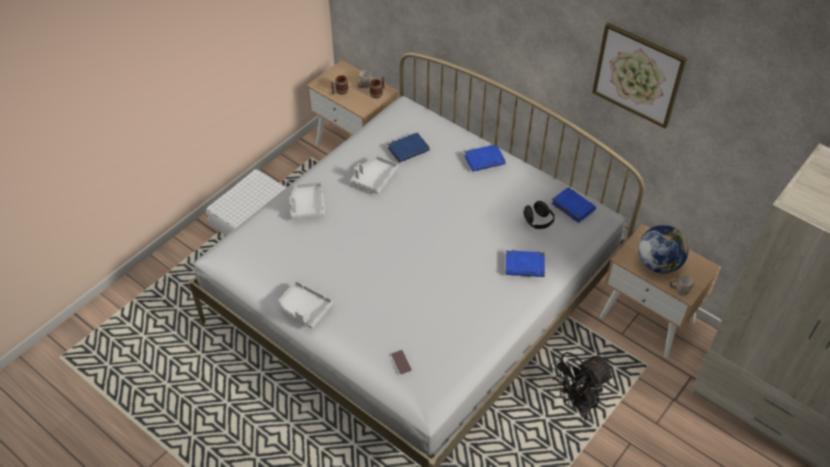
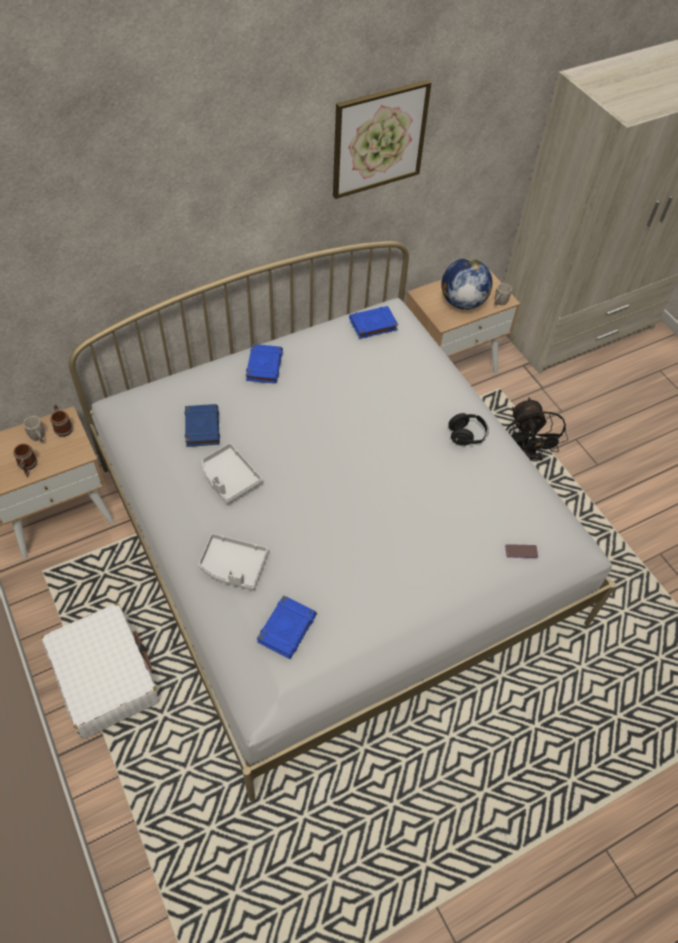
camera: 70 degrees left, 5 degrees up
grey tray [278,281,333,328] -> none
blue book [506,250,545,277] -> blue book moved to [257,595,317,659]
black headphones [523,201,555,229] -> black headphones moved to [448,413,489,446]

